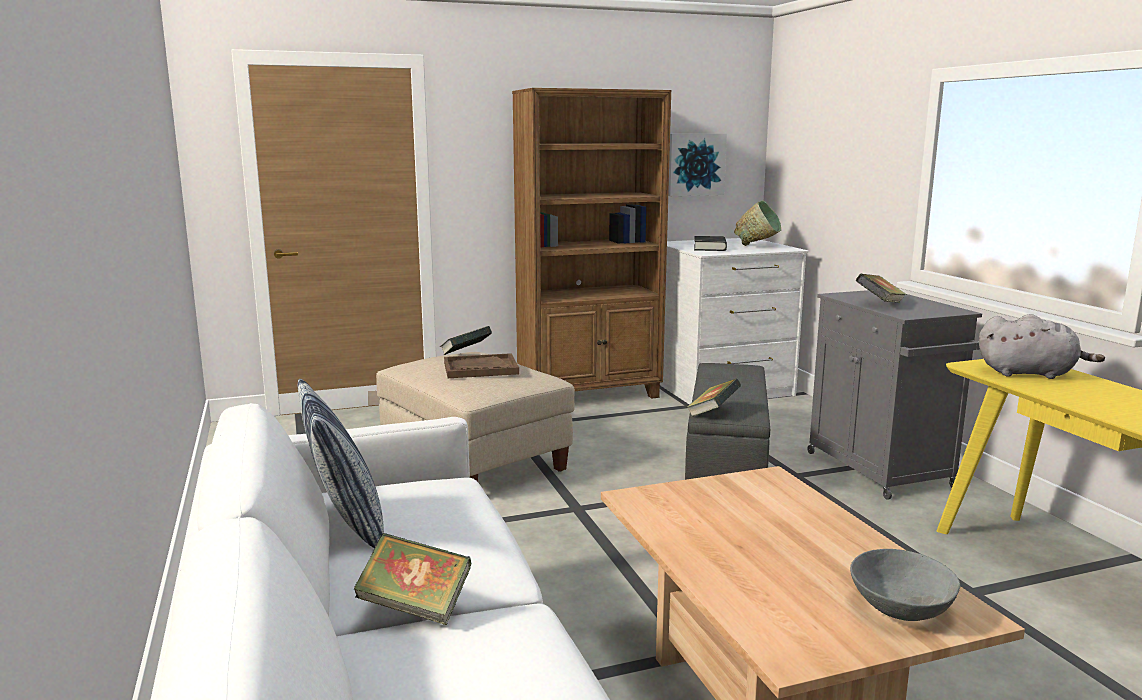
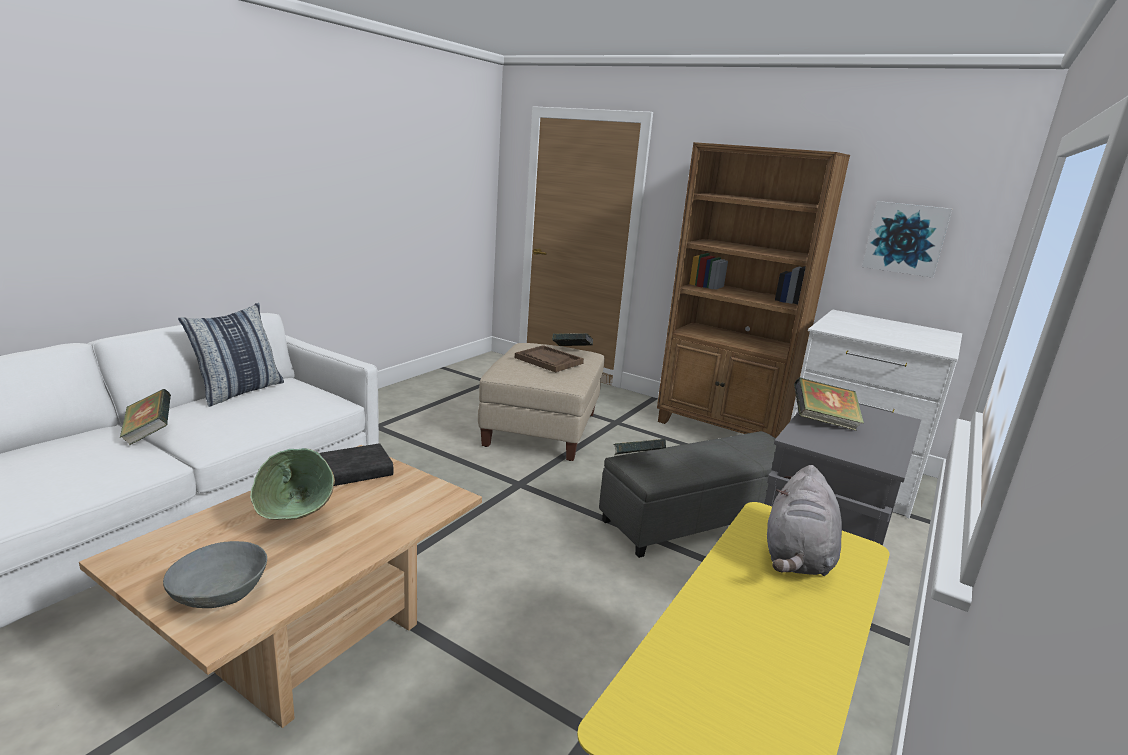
camera: 50 degrees right, 5 degrees up
black book [694,236,727,251] -> black book moved to [319,443,393,486]
green bowl [734,200,781,246] -> green bowl moved to [250,448,335,520]
grey plush toy [979,314,1105,379] -> grey plush toy turned 45 degrees clockwise [767,465,842,576]

